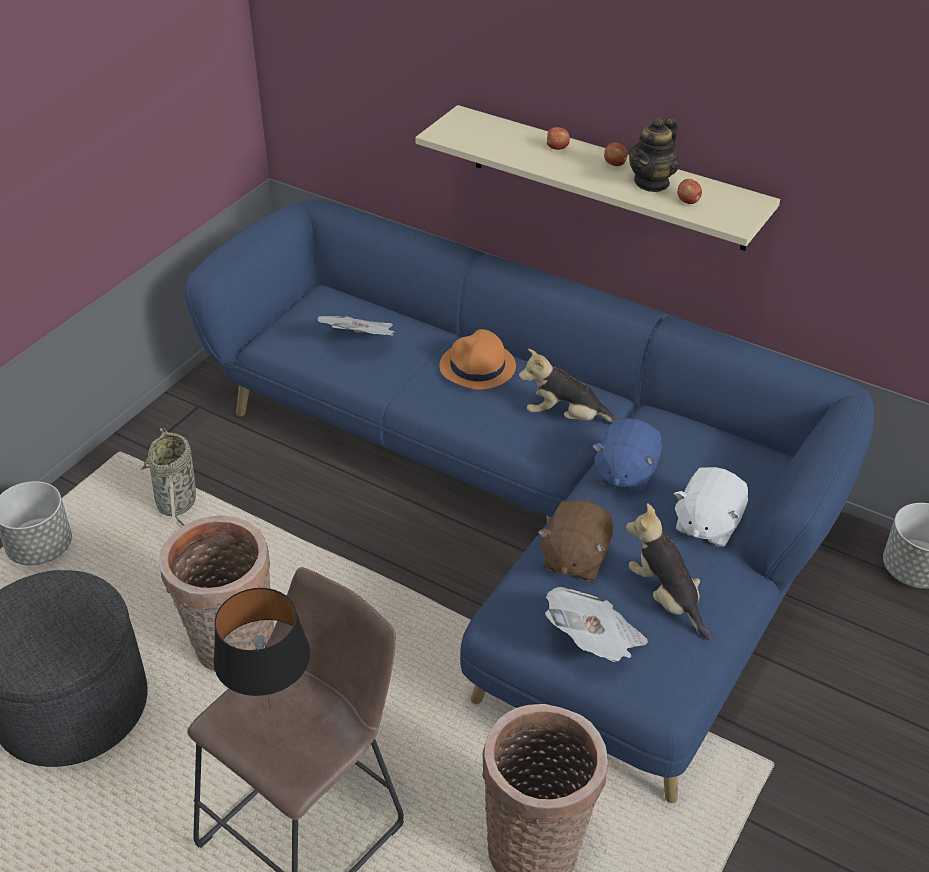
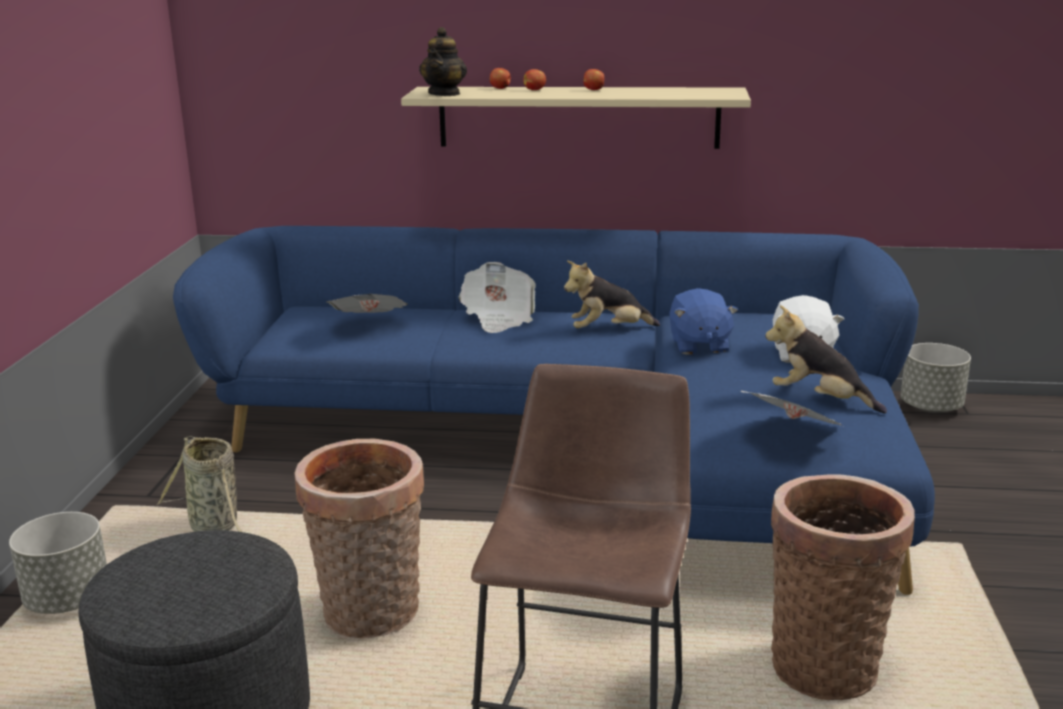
camera: 25 degrees left, 20 degrees down
black table lamp [213,588,310,709] -> none
orange hat [439,329,516,390] -> newspaper [459,262,536,333]
brown plush toy [538,500,613,581] -> none
teapot [629,117,679,192] -> teapot moved to [419,27,467,96]
apple [677,179,702,204] -> apple moved to [490,68,511,89]

